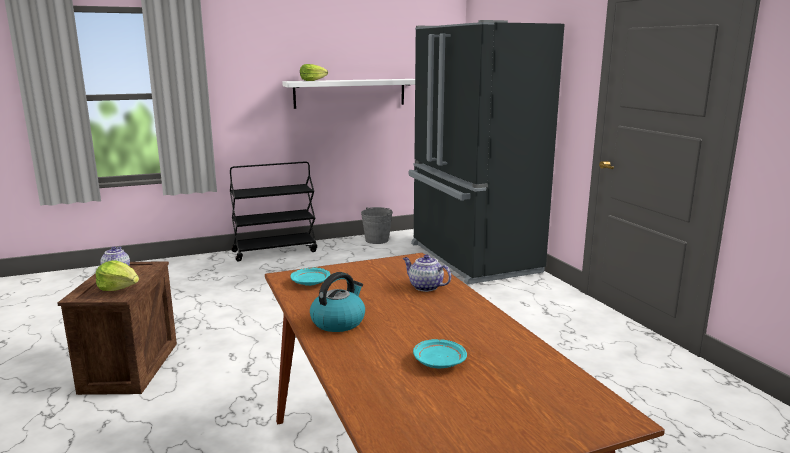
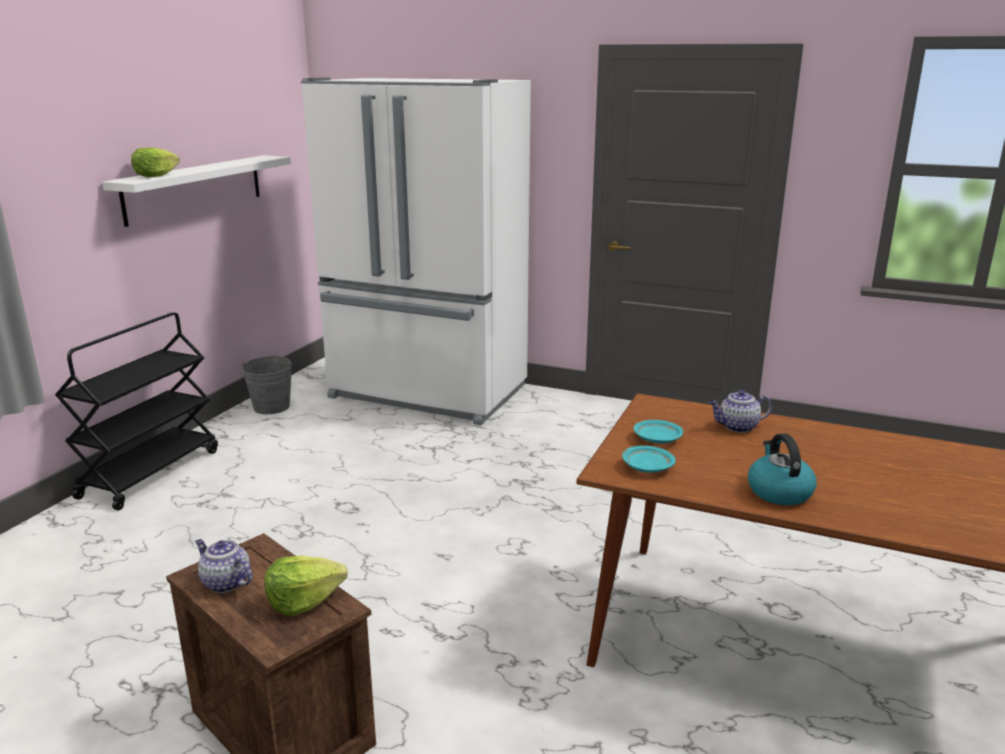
camera: 45 degrees left, 5 degrees up
black fridge [409,20,565,285] -> white fridge [301,77,531,425]
turquoise plate [413,339,467,368] -> turquoise plate moved to [633,420,683,444]

